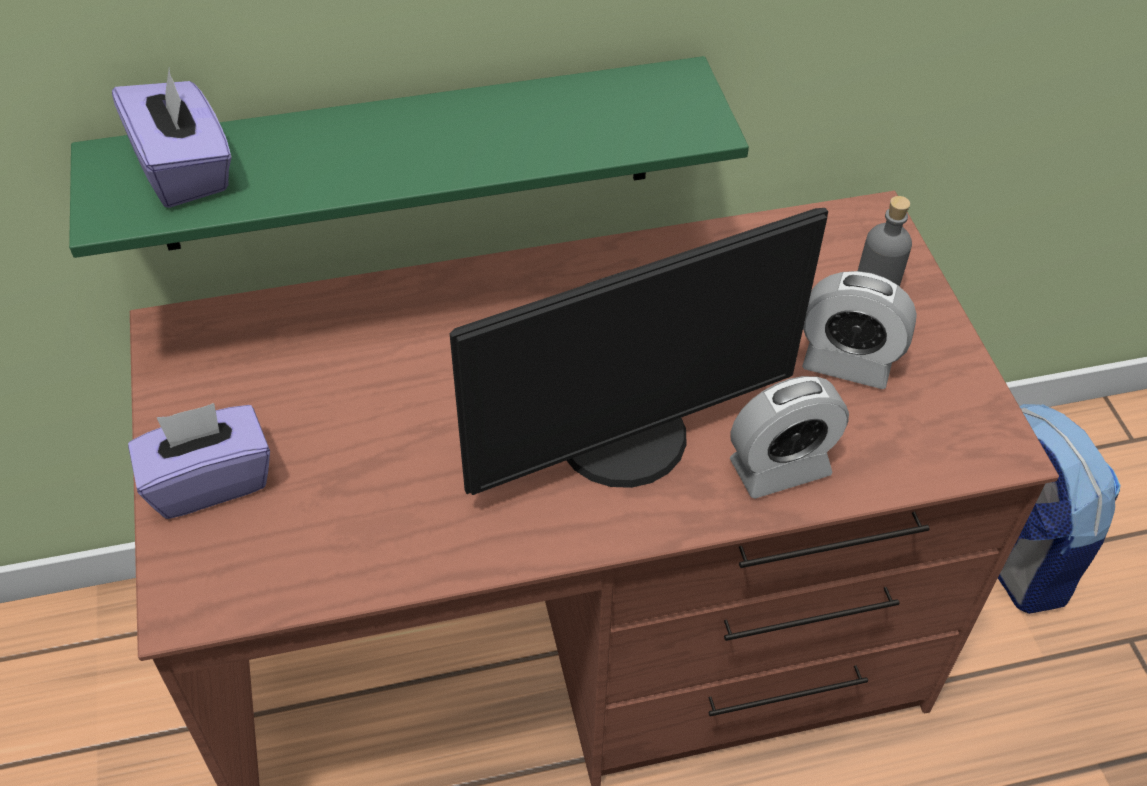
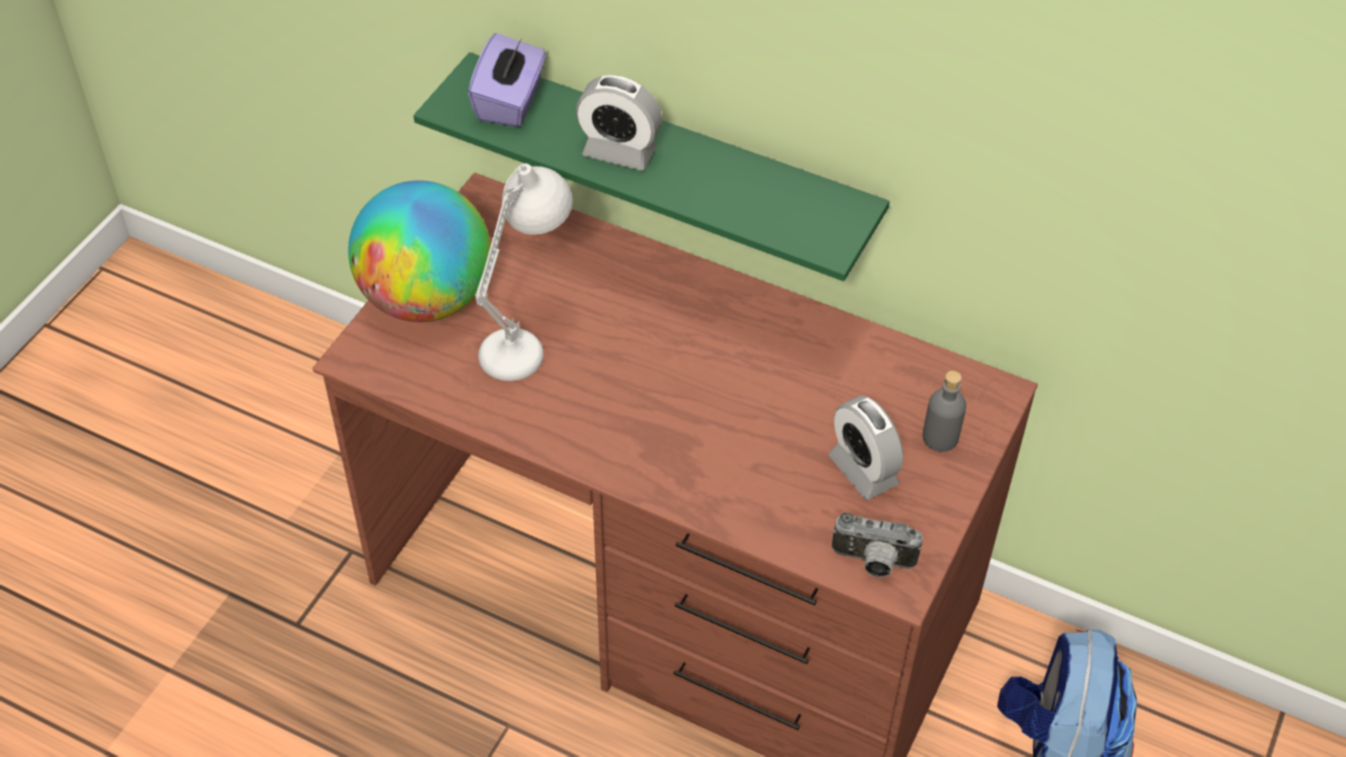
camera: 40 degrees right, 0 degrees up
purple tissue box [128,403,270,519] -> globe [348,180,491,322]
monitor [450,208,828,495] -> none
alarm clock [730,376,849,499] -> alarm clock moved to [576,75,662,171]
none -> white table lamp [475,163,573,381]
none -> camera [832,513,923,577]

